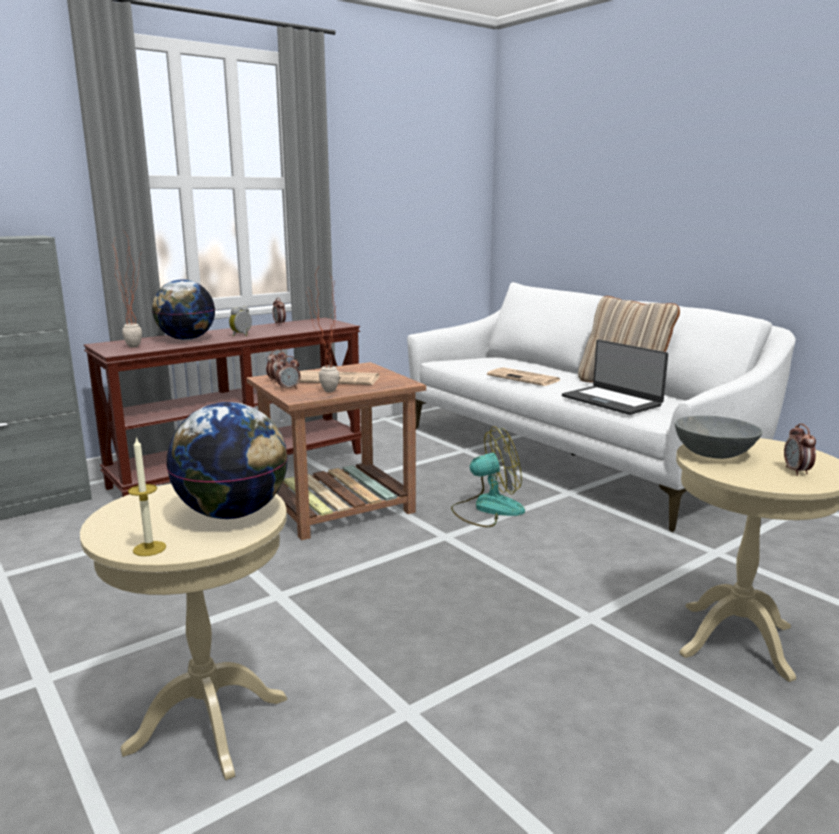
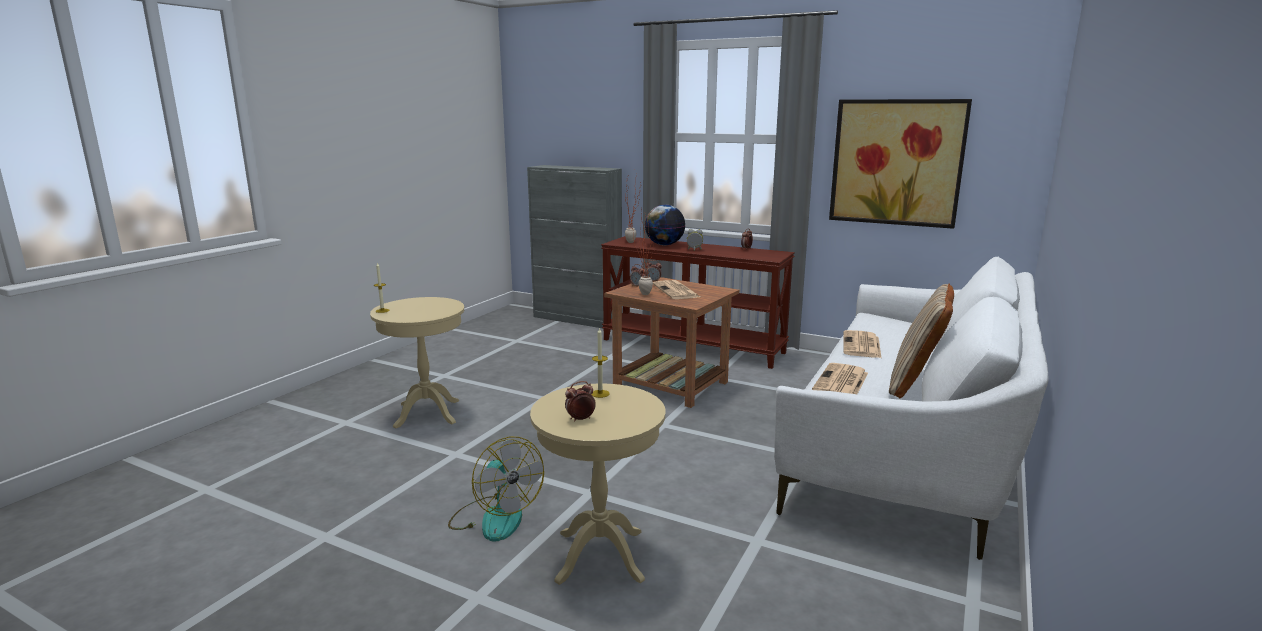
camera: 65 degrees right, 0 degrees up
globe [166,402,288,519] -> none
fan [451,426,525,527] -> fan moved to [448,437,544,541]
laptop [562,340,668,415] -> newspaper [812,363,868,394]
grey bowl [675,416,763,459] -> candle [591,327,610,398]
none -> picture [829,99,972,229]

